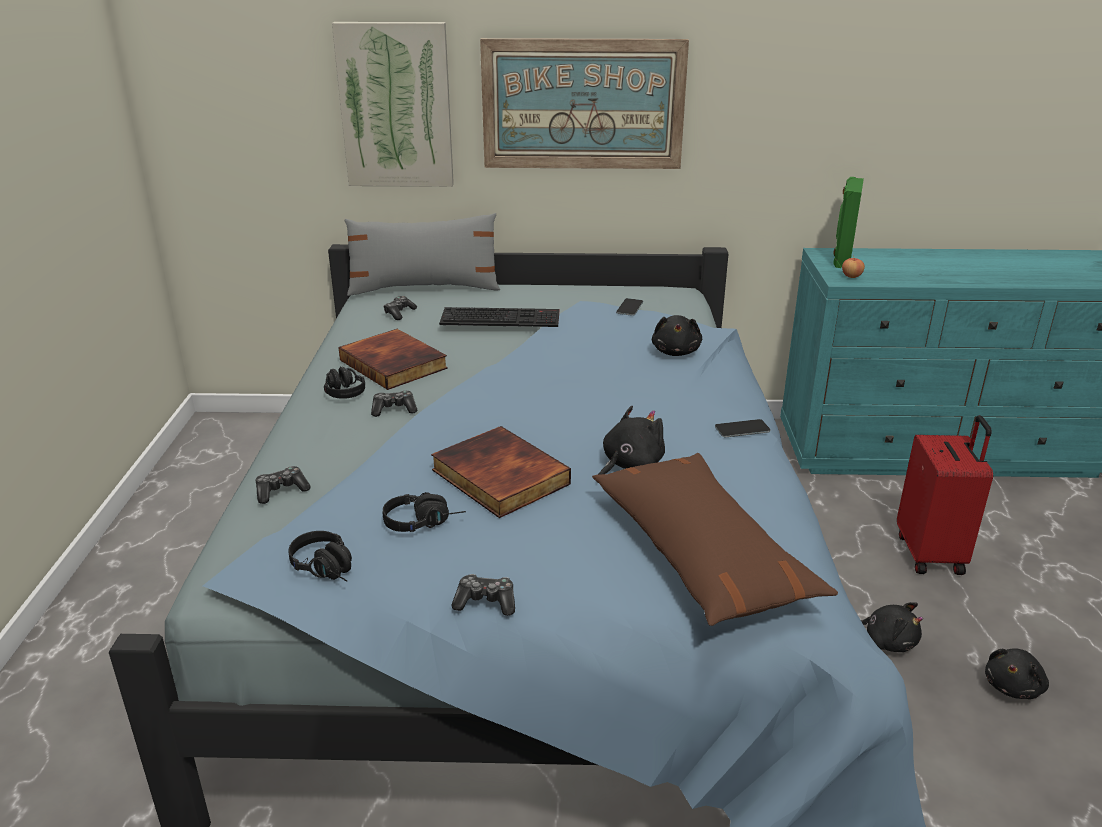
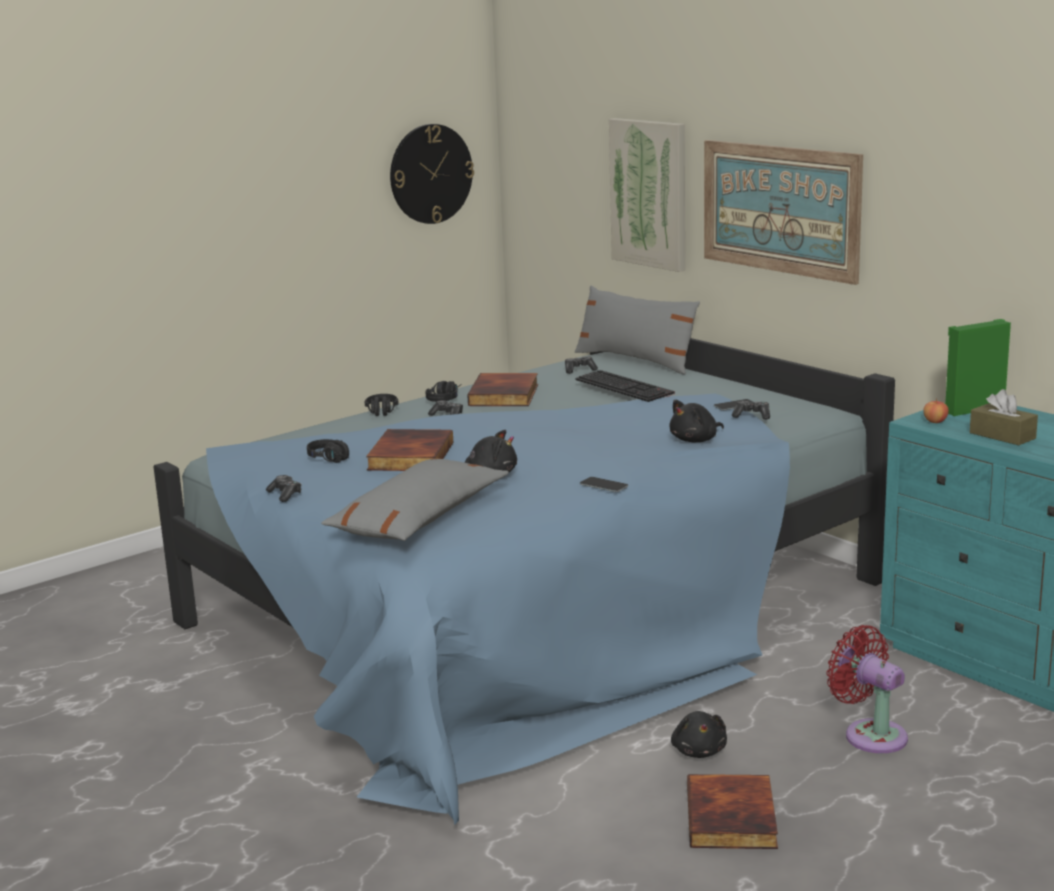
camera: 50 degrees right, 10 degrees down
game controller [255,466,311,504] -> game controller moved to [732,401,770,419]
black headphones [289,531,352,582] -> black headphones moved to [365,394,399,416]
brown pillow [592,453,838,626] -> grey pillow [321,459,509,541]
red suitcase [897,415,993,575] -> red fan [826,625,908,753]
black plush toy [985,648,1049,699] -> book [687,774,778,849]
none -> wall clock [390,124,474,224]
none -> brown tissue box [970,389,1038,445]

